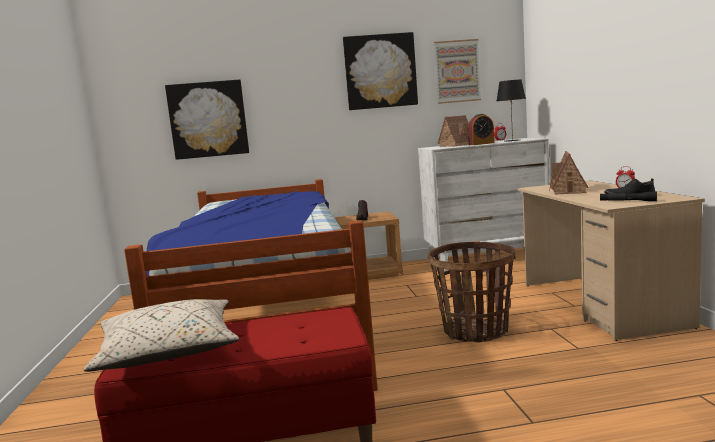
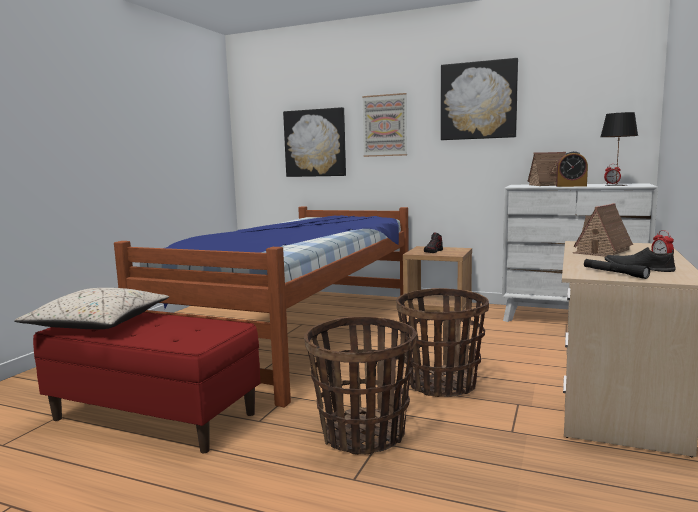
camera: 30 degrees right, 0 degrees up
picture [434,39,481,104] -> picture moved to [362,93,407,157]
none -> basket [304,316,417,455]

